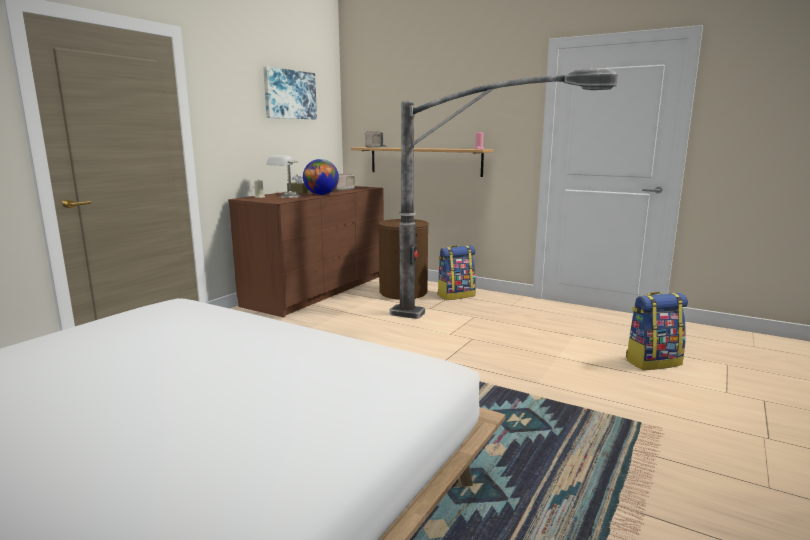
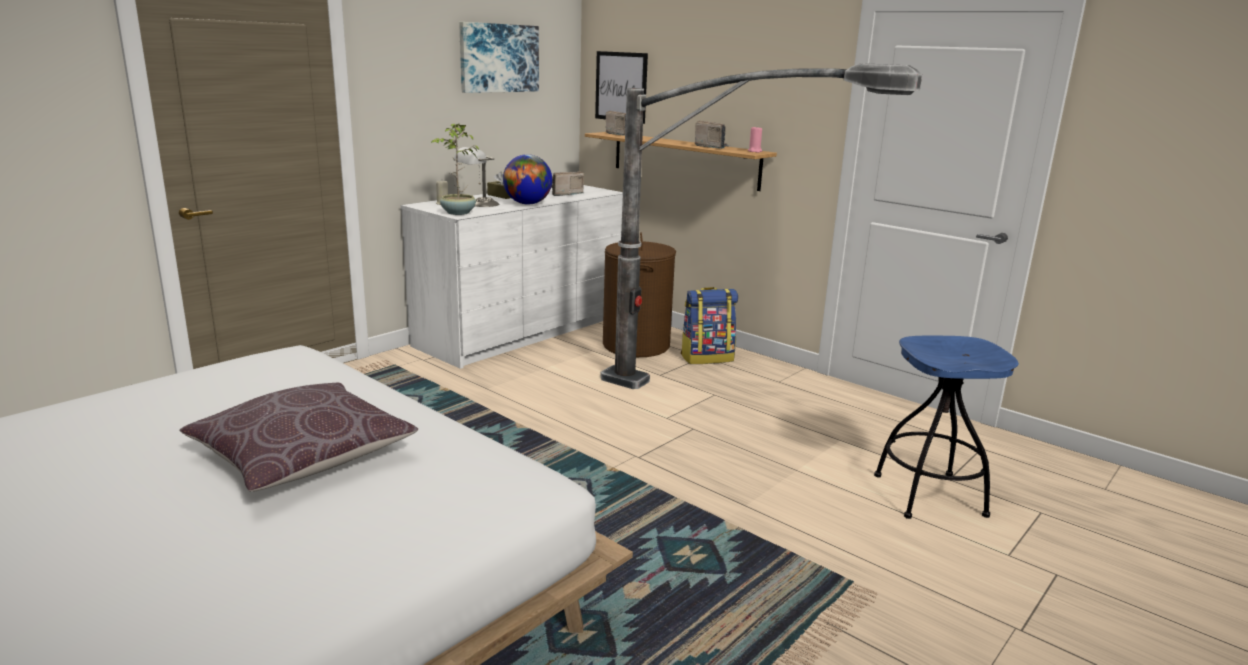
camera: 10 degrees right, 5 degrees up
brown dresser [228,186,384,318] -> white dresser [401,185,623,369]
backpack [626,292,688,370] -> blue stool [874,336,1019,519]
none -> brown pillow [179,383,418,492]
none -> potted plant [431,124,479,215]
none -> picture [595,51,648,124]
none -> radio [695,121,730,149]

